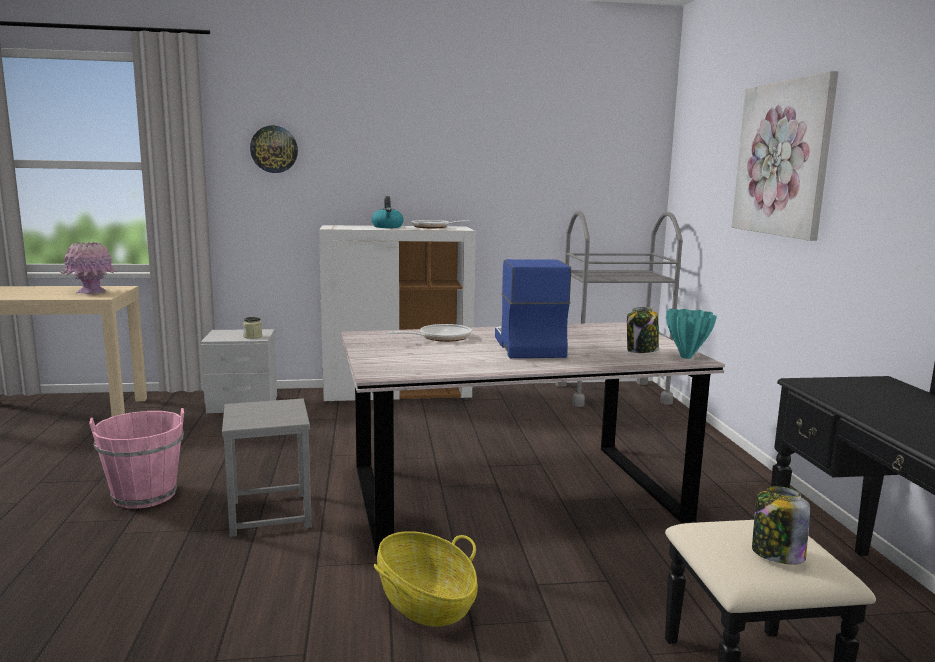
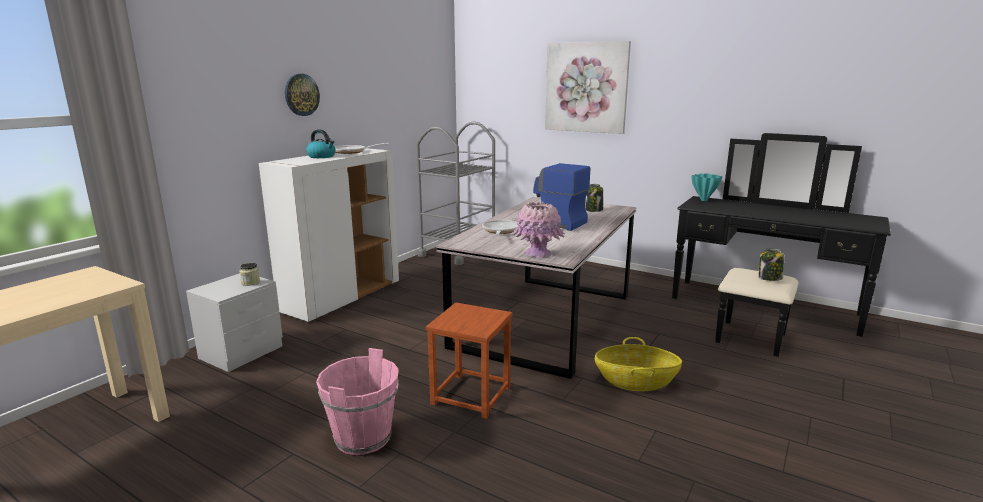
camera: 50 degrees left, 5 degrees up
pink vase [60,241,118,294] -> pink vase moved to [512,202,565,258]
grey stool [222,398,312,537] -> brown stool [426,302,512,419]
wall clock [250,126,298,173] -> wall clock moved to [285,74,320,116]
turquoise vase [666,309,717,359] -> turquoise vase moved to [691,174,722,201]

